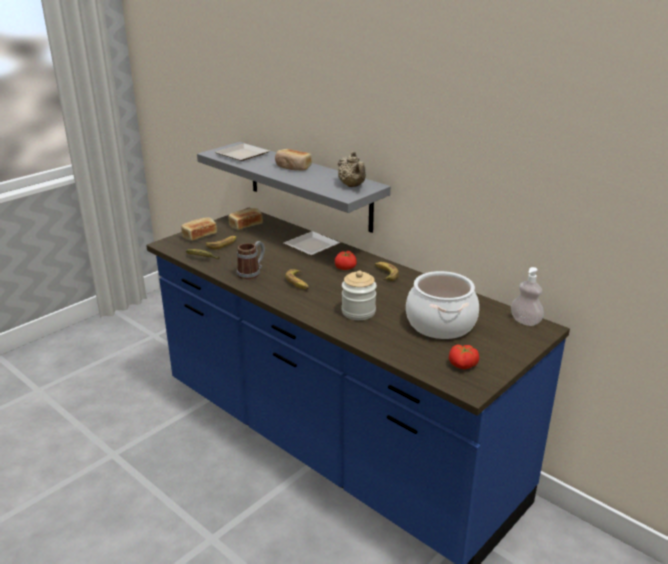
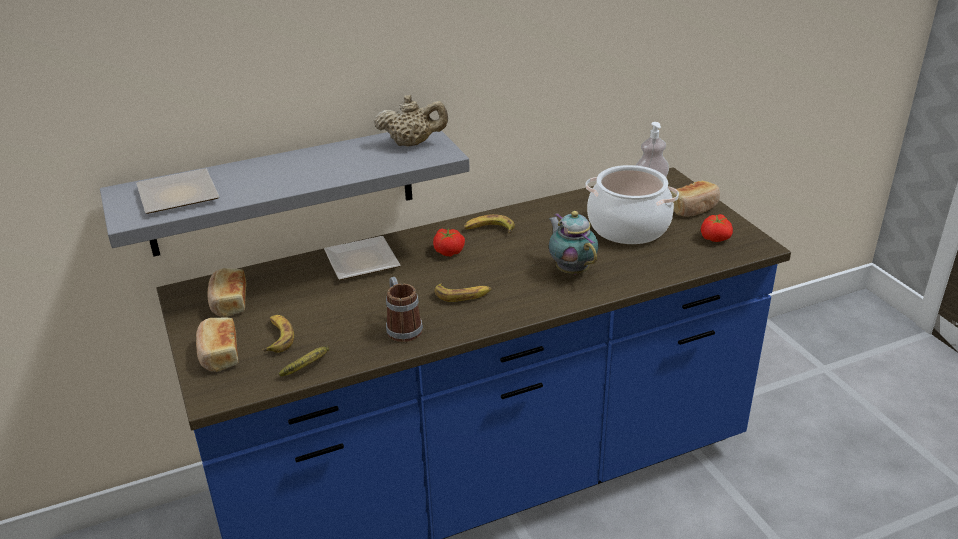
camera: 65 degrees left, 5 degrees up
bread [275,149,312,171] -> bread moved to [670,181,720,217]
jar [342,271,377,320] -> teapot [549,211,598,275]

